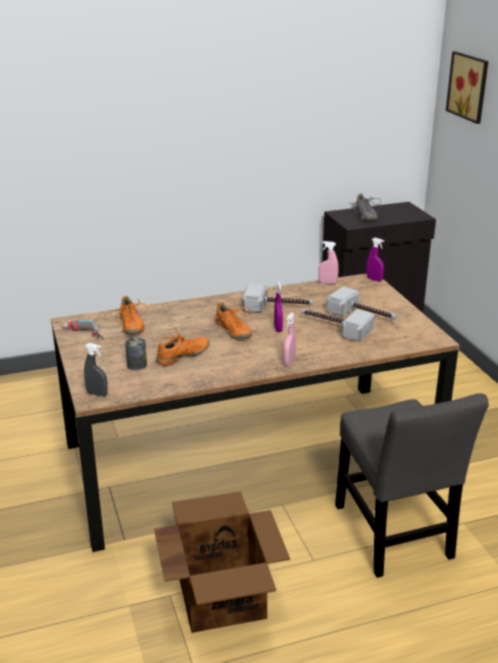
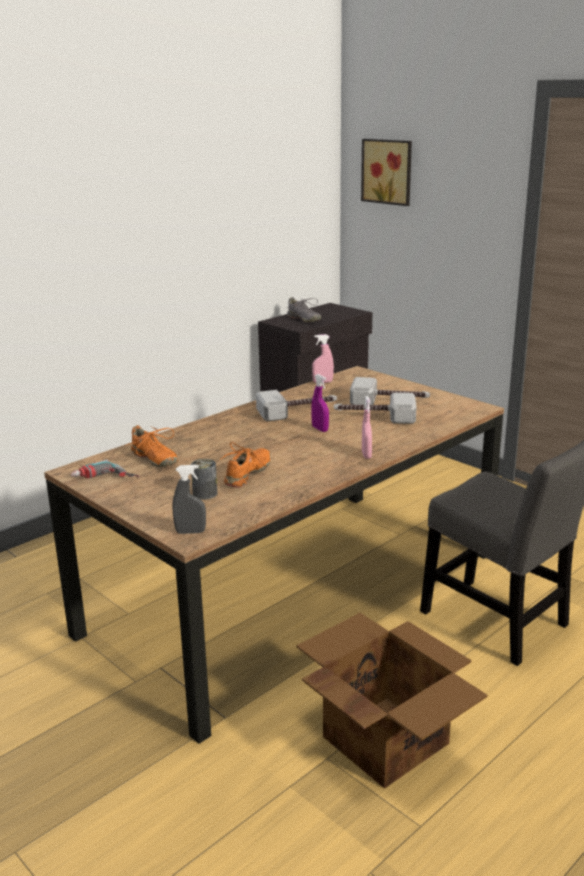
camera: 25 degrees left, 5 degrees down
orange shoe [211,302,252,340] -> none
purple spray bottle [367,238,384,282] -> none

